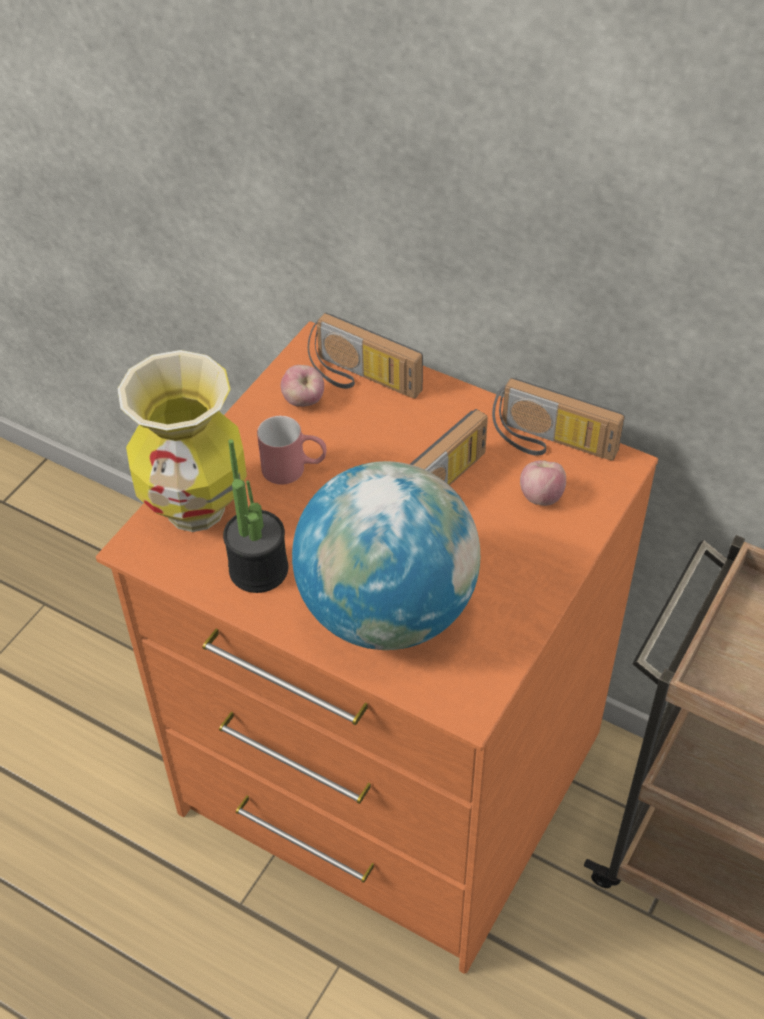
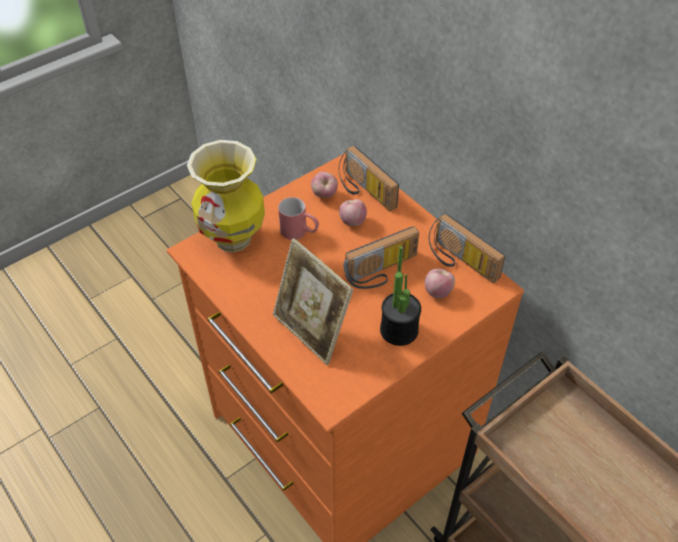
camera: 20 degrees right, 0 degrees up
potted plant [223,439,288,593] -> potted plant moved to [380,247,421,346]
globe [292,461,480,650] -> picture frame [273,238,353,365]
none -> apple [339,199,367,226]

